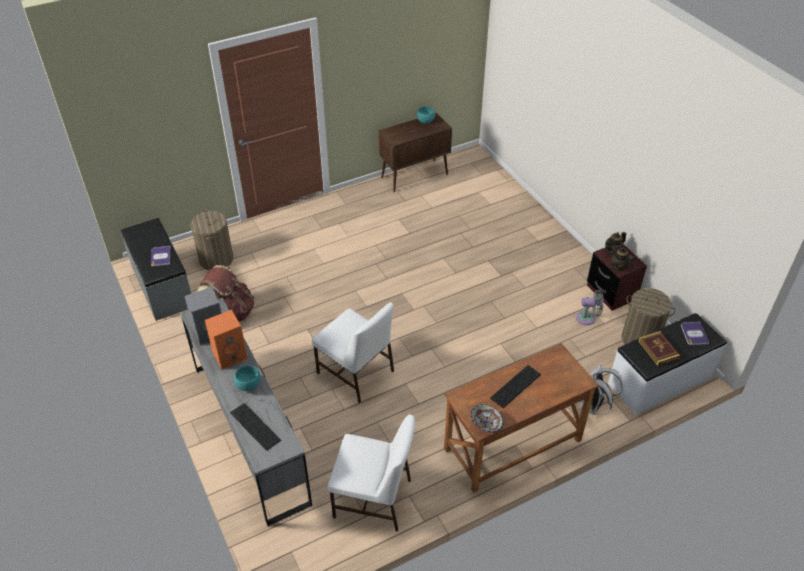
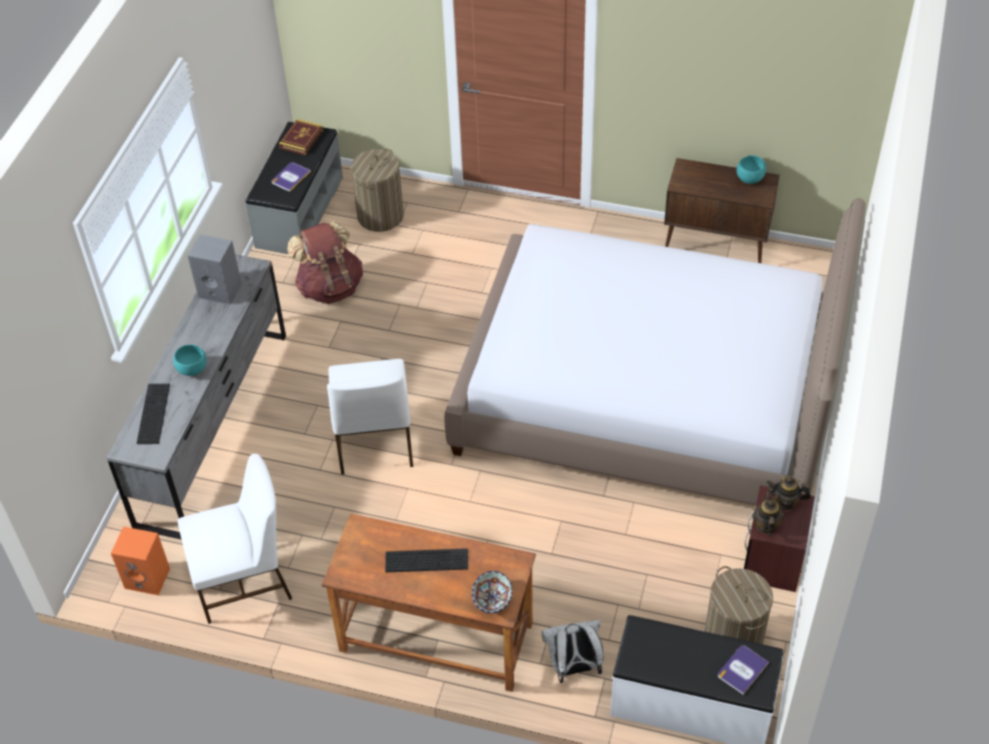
camera: 45 degrees right, 5 degrees up
orange speaker [205,310,248,370] -> orange speaker moved to [111,526,170,595]
white chair [328,414,415,532] -> white chair turned 75 degrees counterclockwise [178,454,292,624]
bowl [471,404,504,432] -> bowl moved to [472,571,512,614]
grey fan [576,290,604,325] -> none
book [638,331,680,366] -> book moved to [279,119,323,155]
none -> bed [444,198,866,506]

